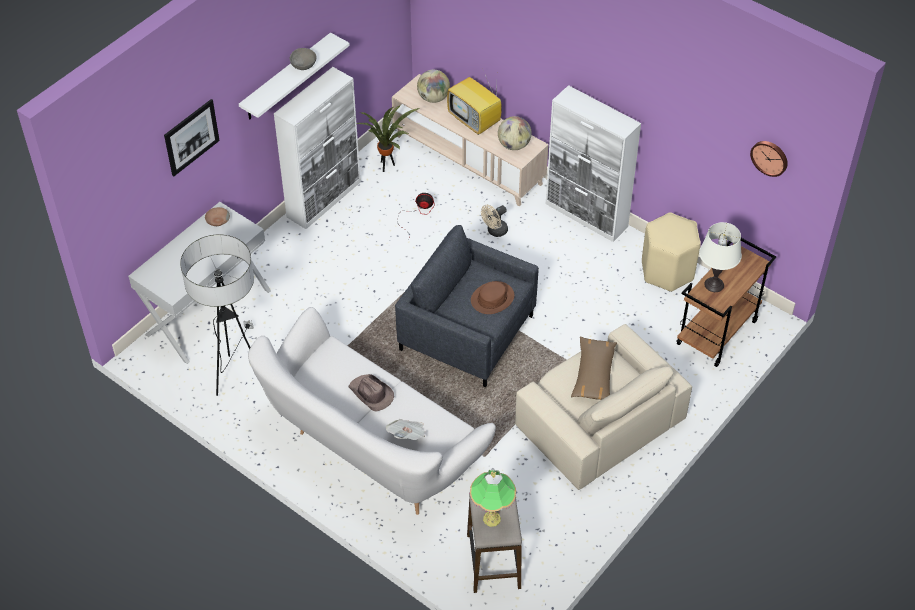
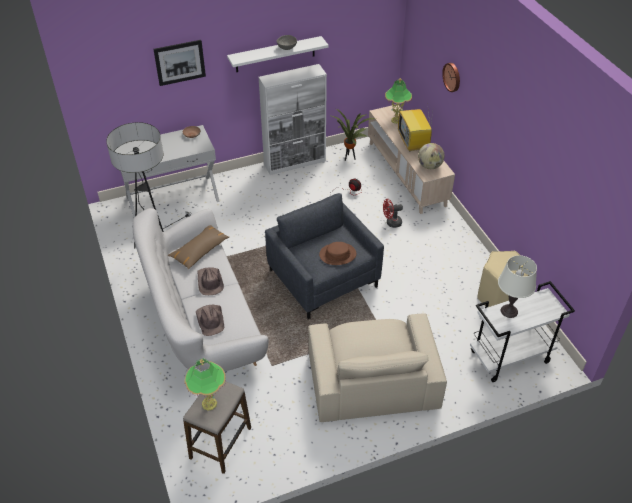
camera: 30 degrees right, 5 degrees down
newspaper [386,419,426,440] -> brown hat [196,305,224,336]
globe [417,70,450,103] -> table lamp [385,78,412,124]
beige fan [481,205,508,237] -> red fan [383,199,403,228]
white cabinet [546,85,641,242] -> none
brown pillow [571,336,617,400] -> brown pillow moved to [168,225,229,269]
brown cart [676,238,776,367] -> white cart [470,281,575,382]
wall clock [750,141,788,177] -> wall clock moved to [442,63,460,92]

